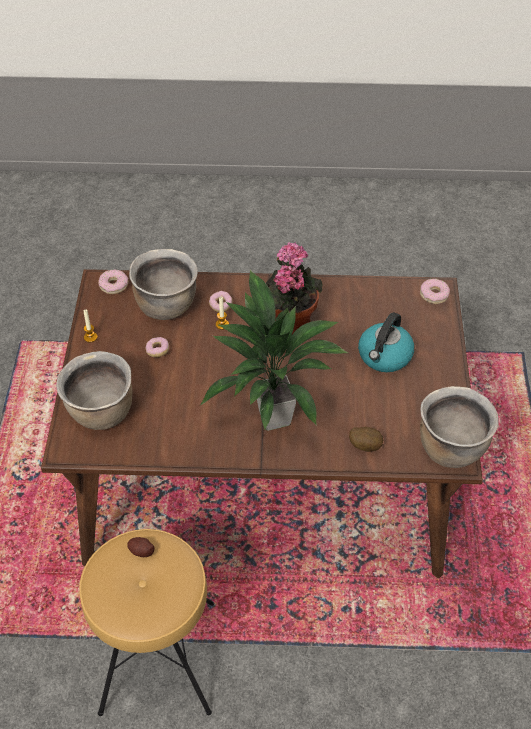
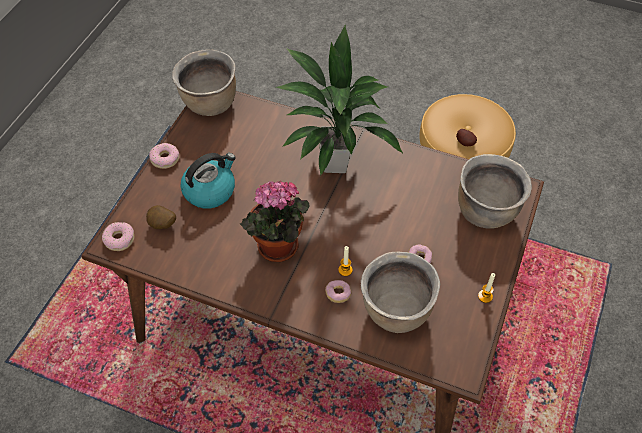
camera: 160 degrees left, 5 degrees up
donut [98,269,128,294] -> donut moved to [149,143,179,169]
potato [349,427,383,452] -> potato moved to [146,205,176,229]

